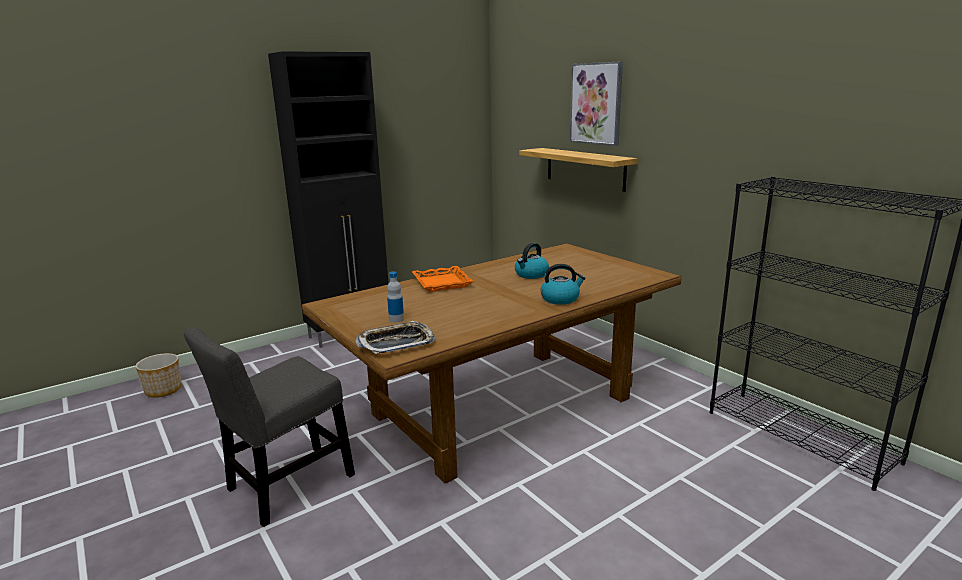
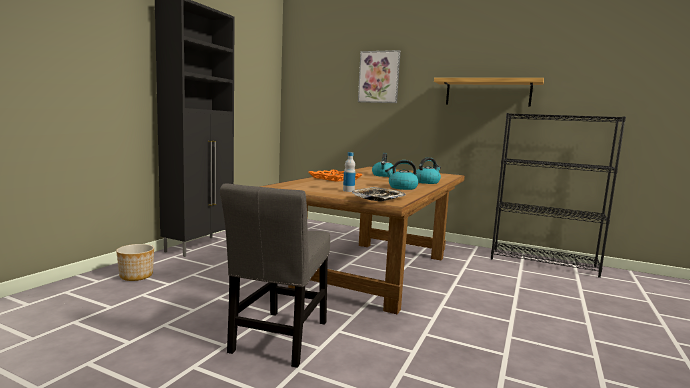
camera: 30 degrees left, 10 degrees down
planter [135,353,182,398] -> planter moved to [116,244,154,281]
shelf [519,148,637,192] -> shelf moved to [434,78,544,107]
none -> kettle [385,160,419,190]

